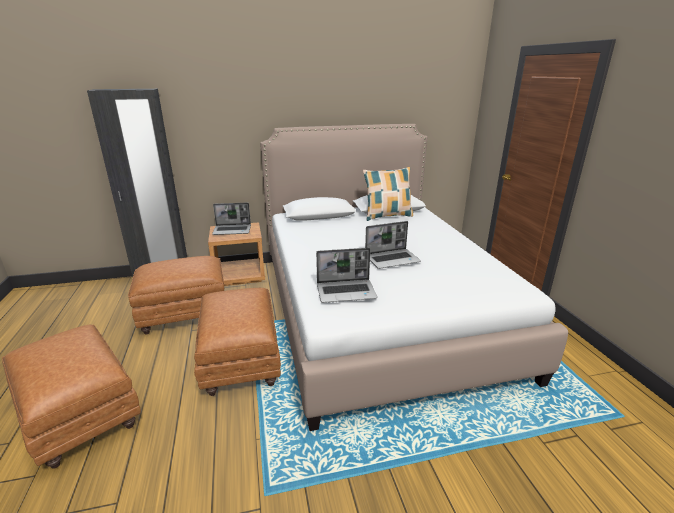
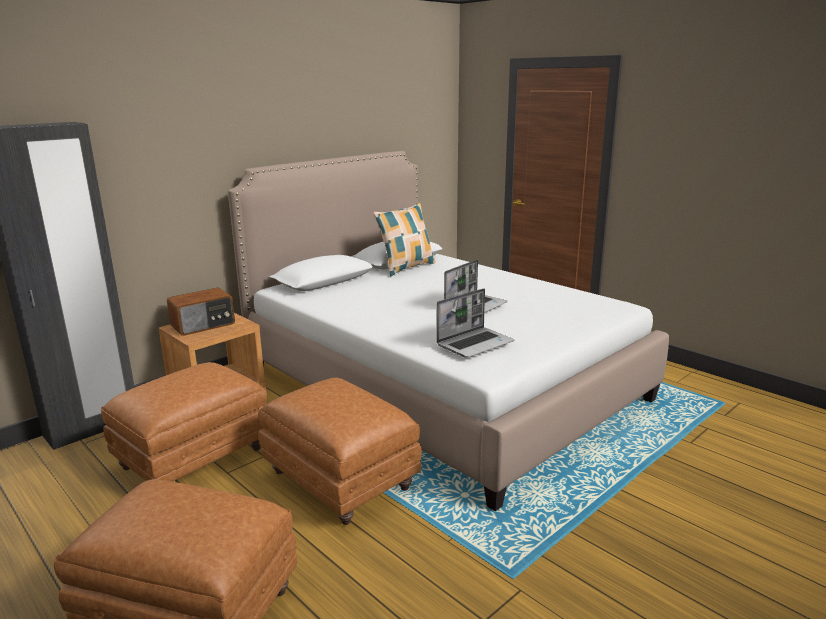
camera: 30 degrees left, 5 degrees down
laptop [212,203,251,235] -> radio [167,288,235,336]

